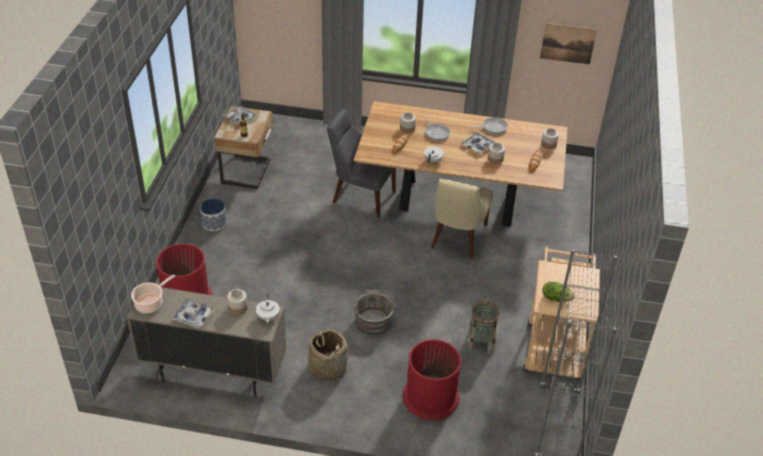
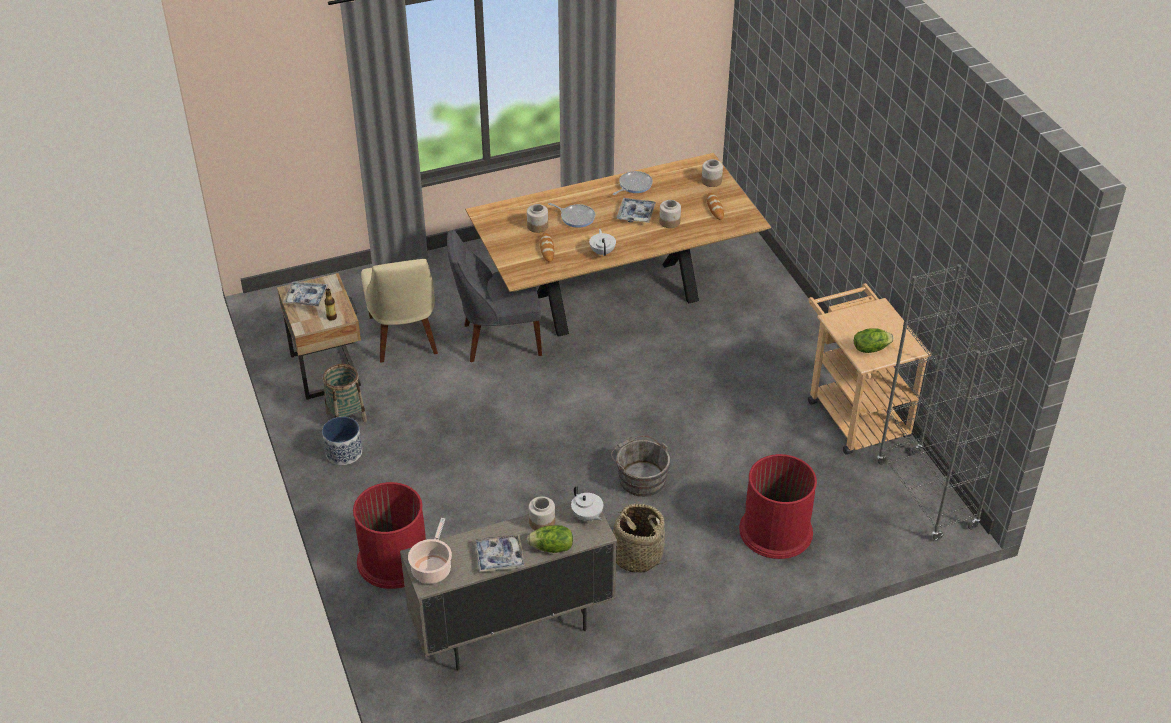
camera: 30 degrees left, 0 degrees up
beige chair [431,179,493,258] -> beige chair moved to [361,259,438,363]
basket [468,301,500,351] -> basket moved to [323,364,367,422]
picture [540,23,597,65] -> none
none -> lettuce [527,525,573,553]

